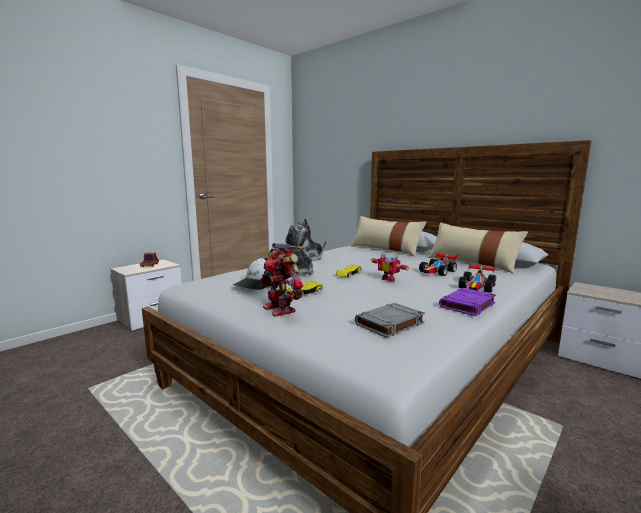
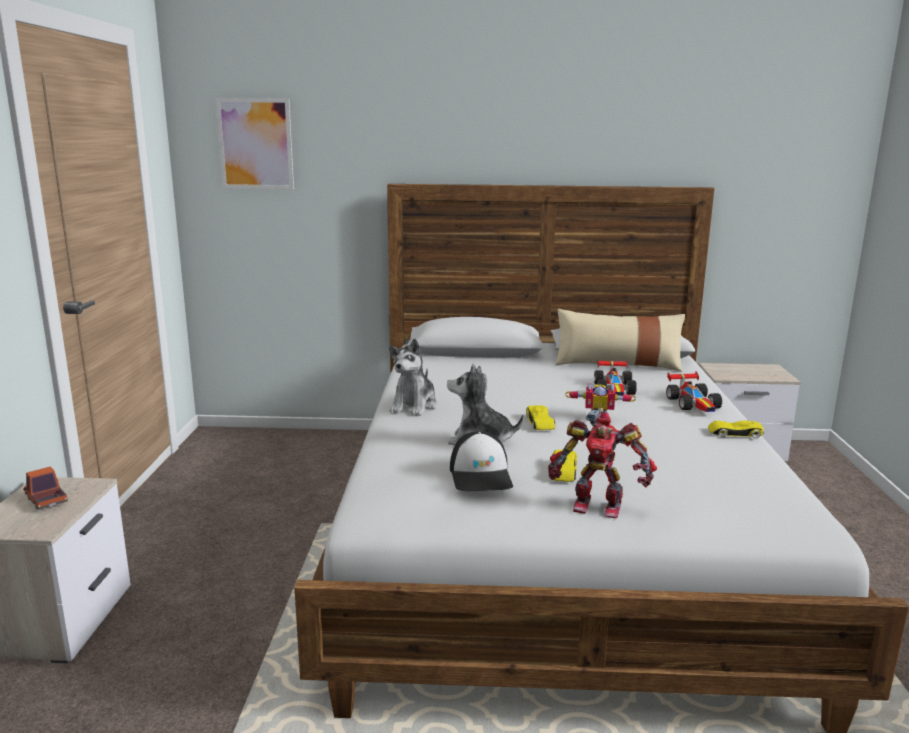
camera: 40 degrees left, 5 degrees up
beige pillow [351,216,426,256] -> none
grey book [355,303,425,338] -> none
purple book [439,288,496,316] -> yellow toy car [708,421,764,439]
none -> picture [216,98,294,189]

